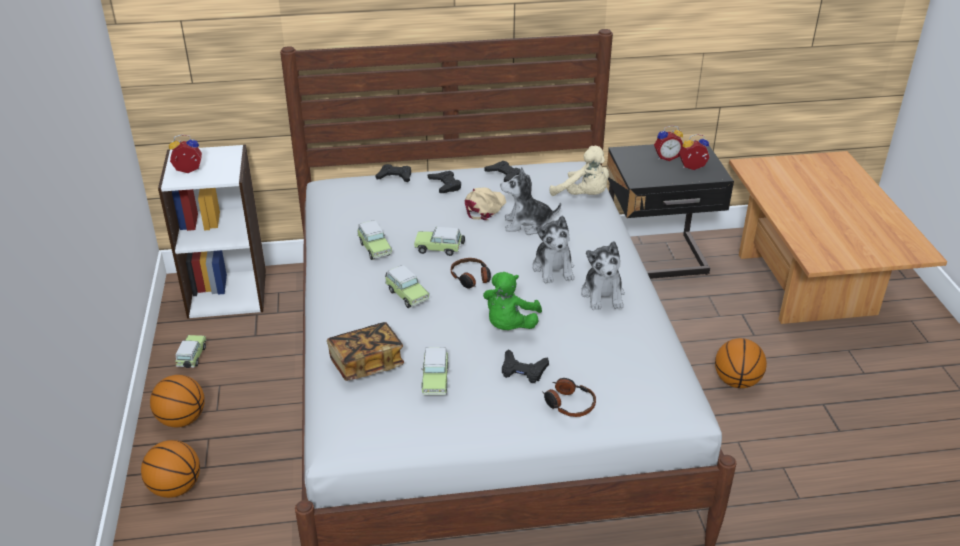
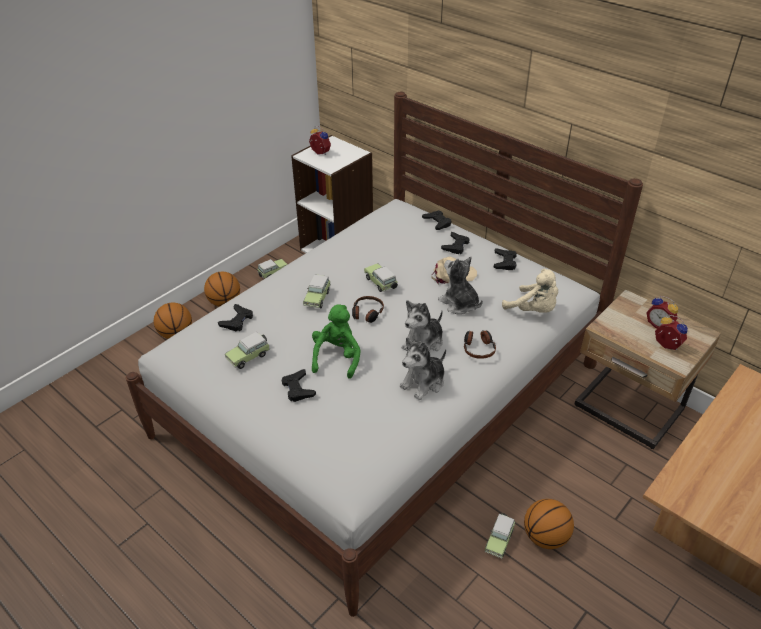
camera: 50 degrees right, 5 degrees up
book [327,322,404,381] -> black game controller [218,304,253,332]
toy car [357,220,392,260] -> toy car moved to [485,513,515,558]
green plush toy [483,272,542,330] -> green plush toy turned 120 degrees clockwise [312,304,361,379]
headphones [542,378,596,417] -> headphones moved to [464,330,496,359]
beige plush toy [550,146,609,196] -> beige plush toy turned 45 degrees counterclockwise [502,269,558,313]
black nightstand [607,142,734,279] -> beige nightstand [574,289,721,449]

